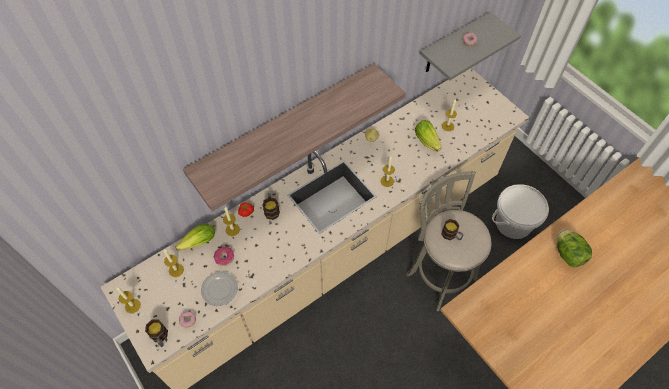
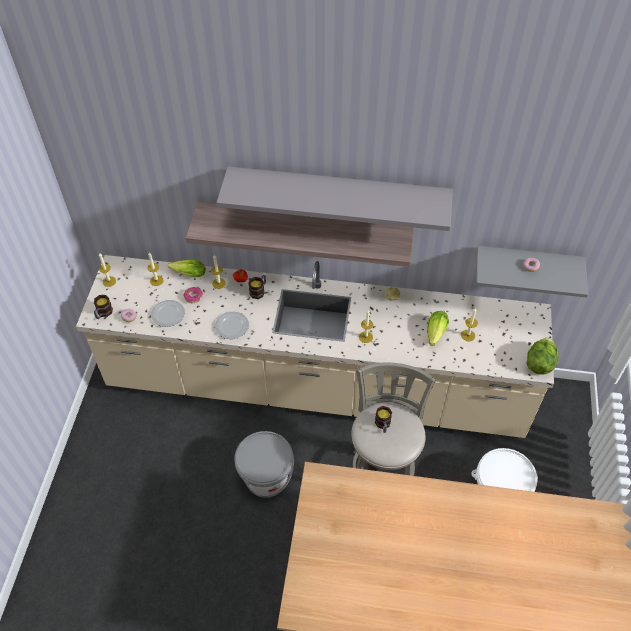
camera: 45 degrees right, 5 degrees down
lettuce [557,230,592,267] -> lettuce moved to [527,338,558,375]
none -> plate [215,312,249,339]
none -> grey shelf [217,167,453,231]
none -> grey bucket [234,431,294,498]

